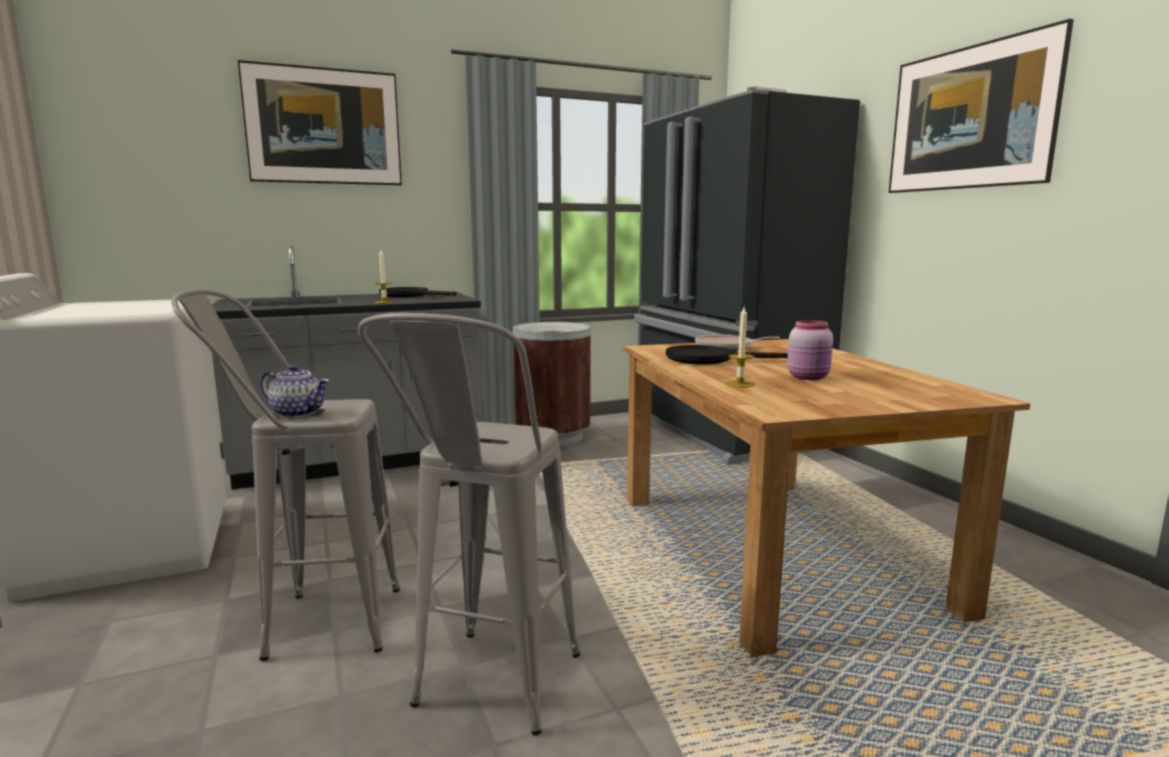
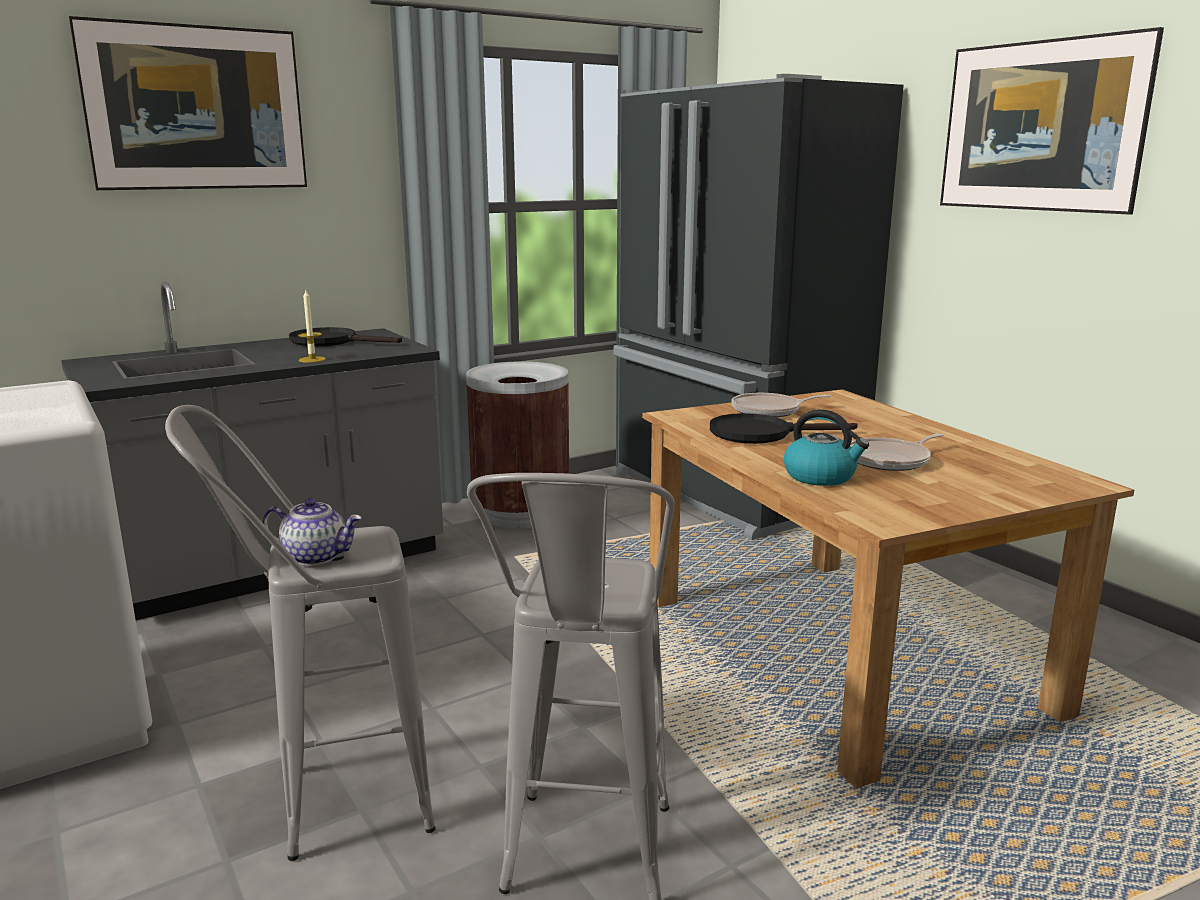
camera: 10 degrees left, 5 degrees up
candle [725,307,755,388] -> kettle [784,409,869,486]
pink jar [787,320,833,380] -> frying pan [850,433,943,471]

